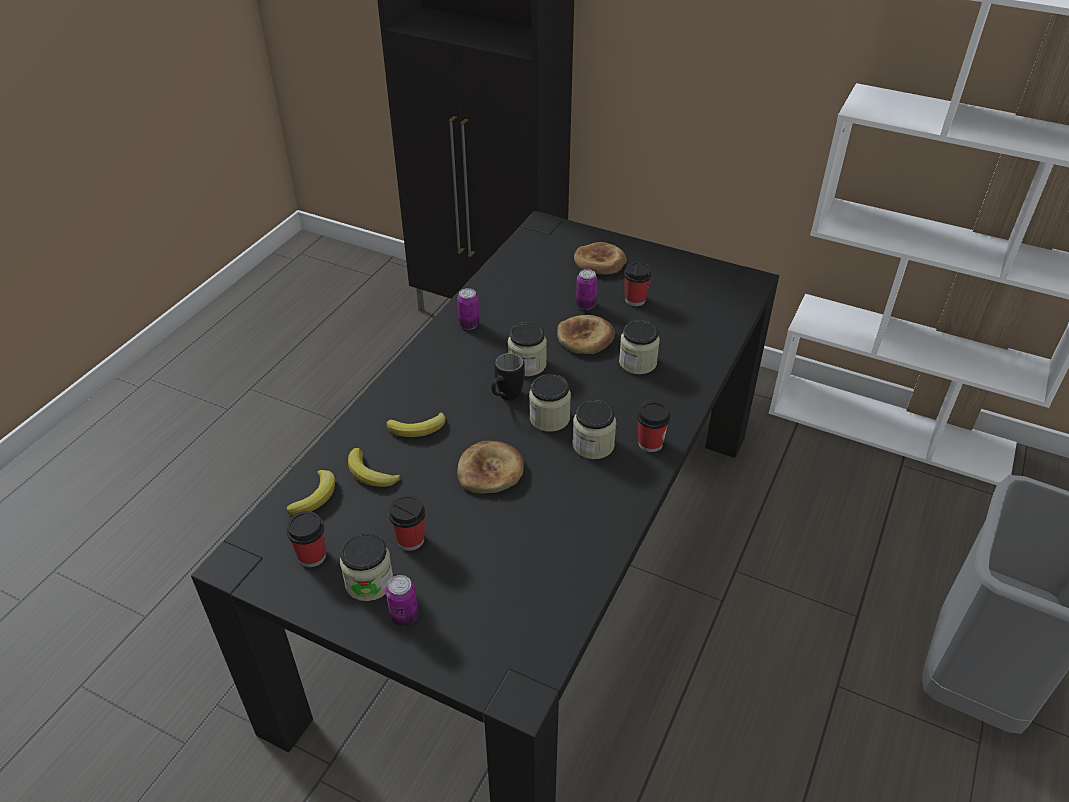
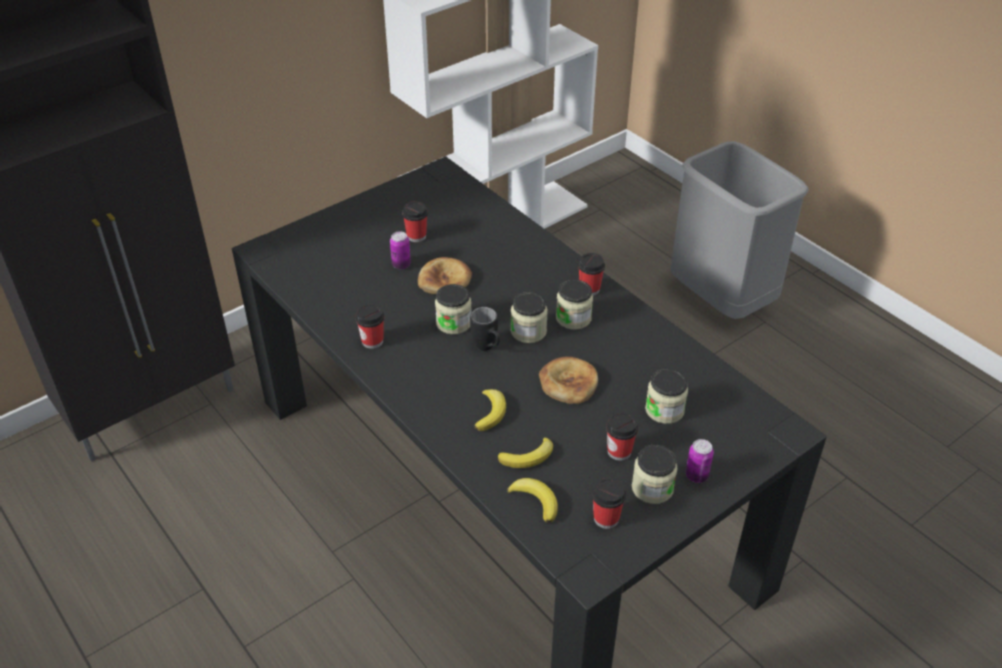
camera: 65 degrees left, 0 degrees up
can [457,288,479,330] -> cup [356,304,384,349]
bread [574,242,627,275] -> none
jar [619,320,660,374] -> jar moved to [645,369,688,424]

